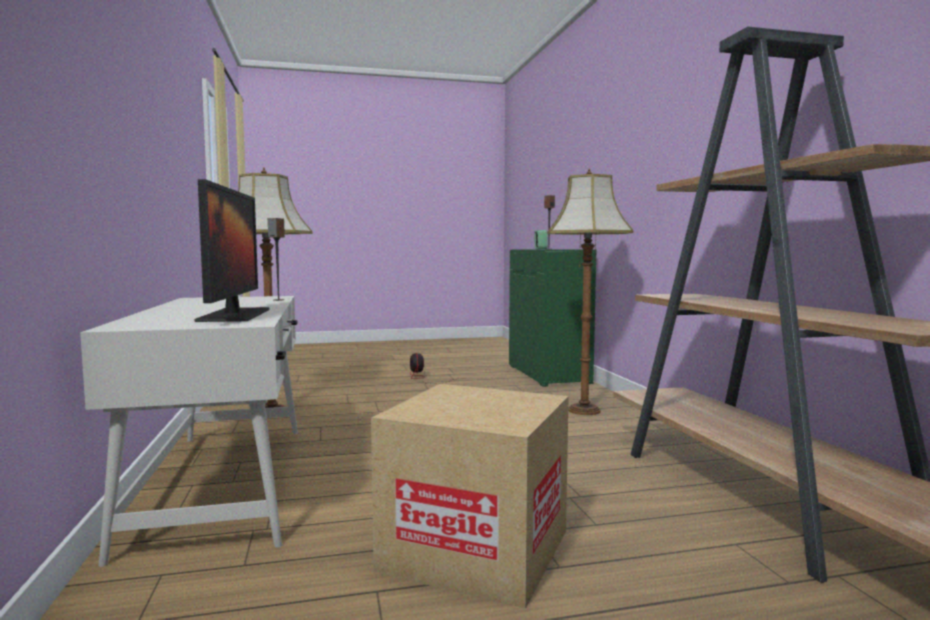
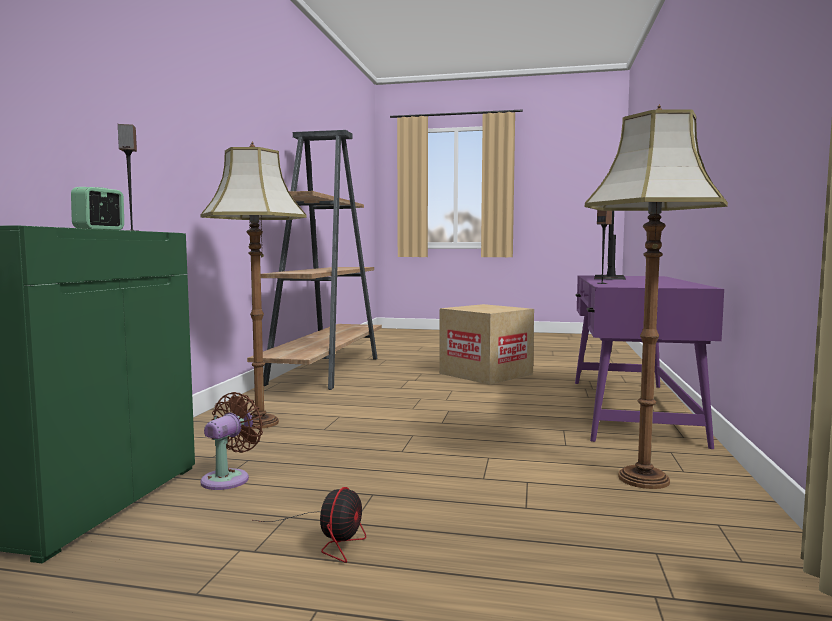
camera: 155 degrees left, 0 degrees up
white desk [80,296,298,567] -> purple desk [575,275,724,449]
none -> brown fan [200,392,264,490]

